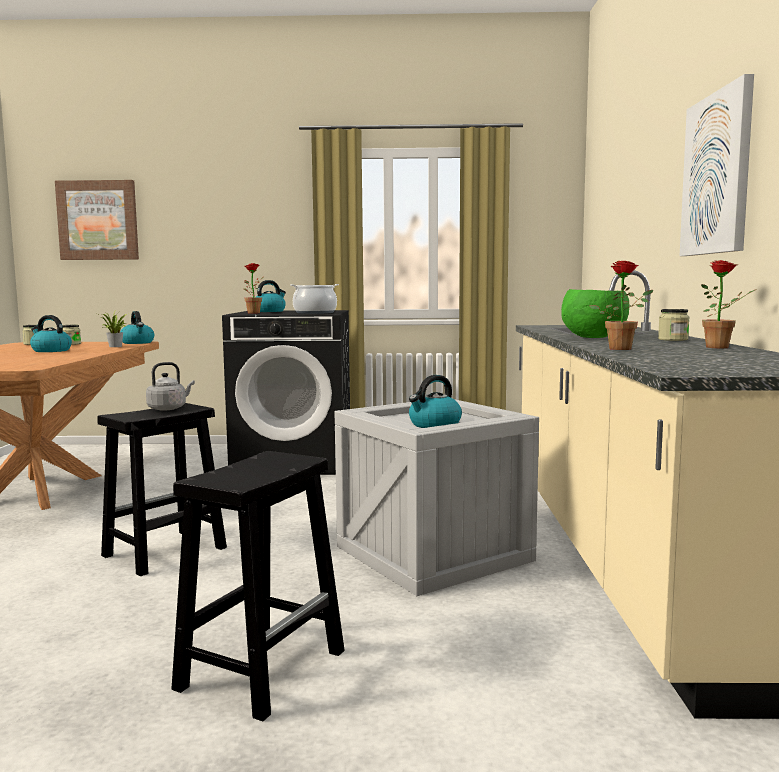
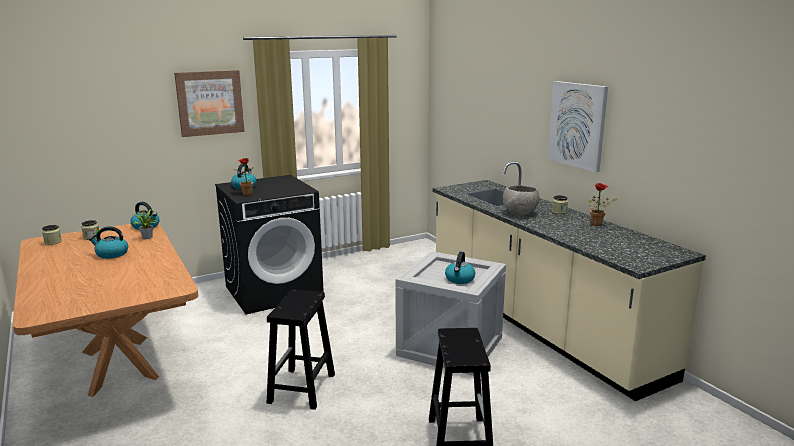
camera: 30 degrees left, 10 degrees up
picture [55,180,139,260] -> picture moved to [174,70,244,137]
grey kettle [146,362,195,411] -> none
cooking pot [290,284,339,314] -> none
green bowl [561,289,629,338] -> grey bowl [503,185,539,215]
potted plant [589,260,653,350] -> none

